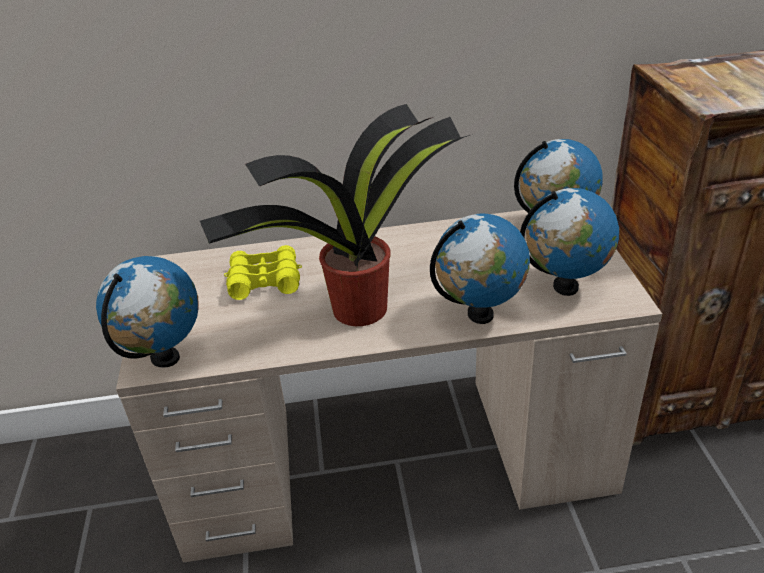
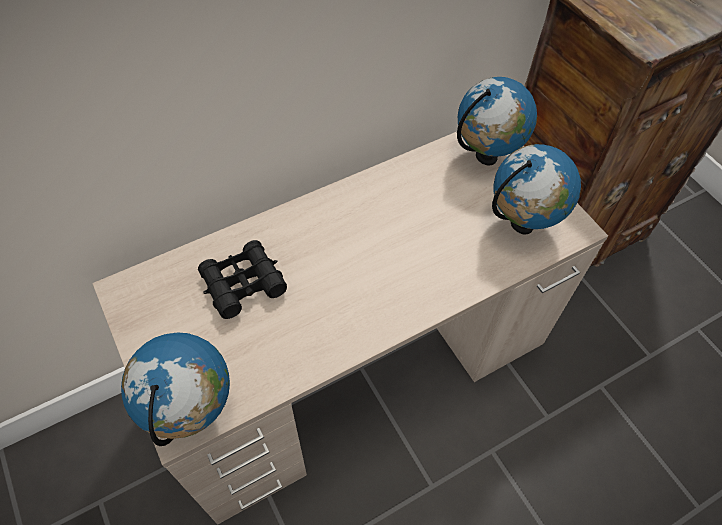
camera: 25 degrees left, 20 degrees up
potted plant [200,104,470,326] -> none
yellow binoculars [224,245,302,300] -> black binoculars [198,240,287,319]
globe [430,213,530,324] -> none

